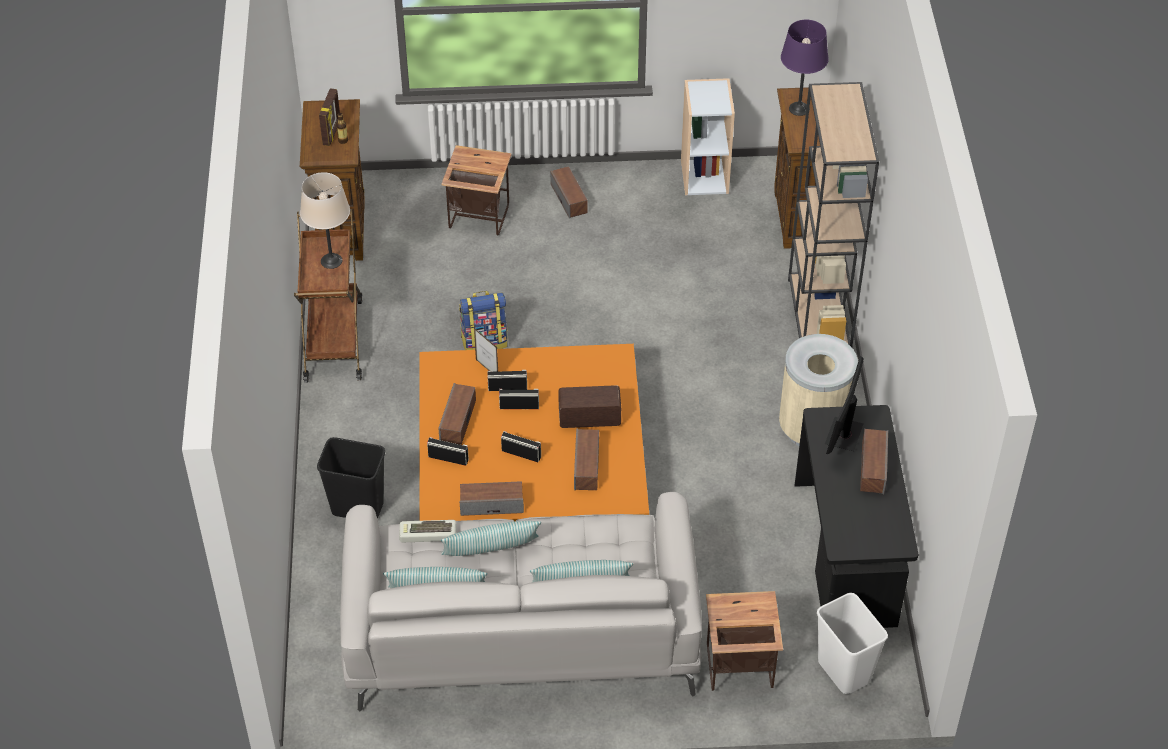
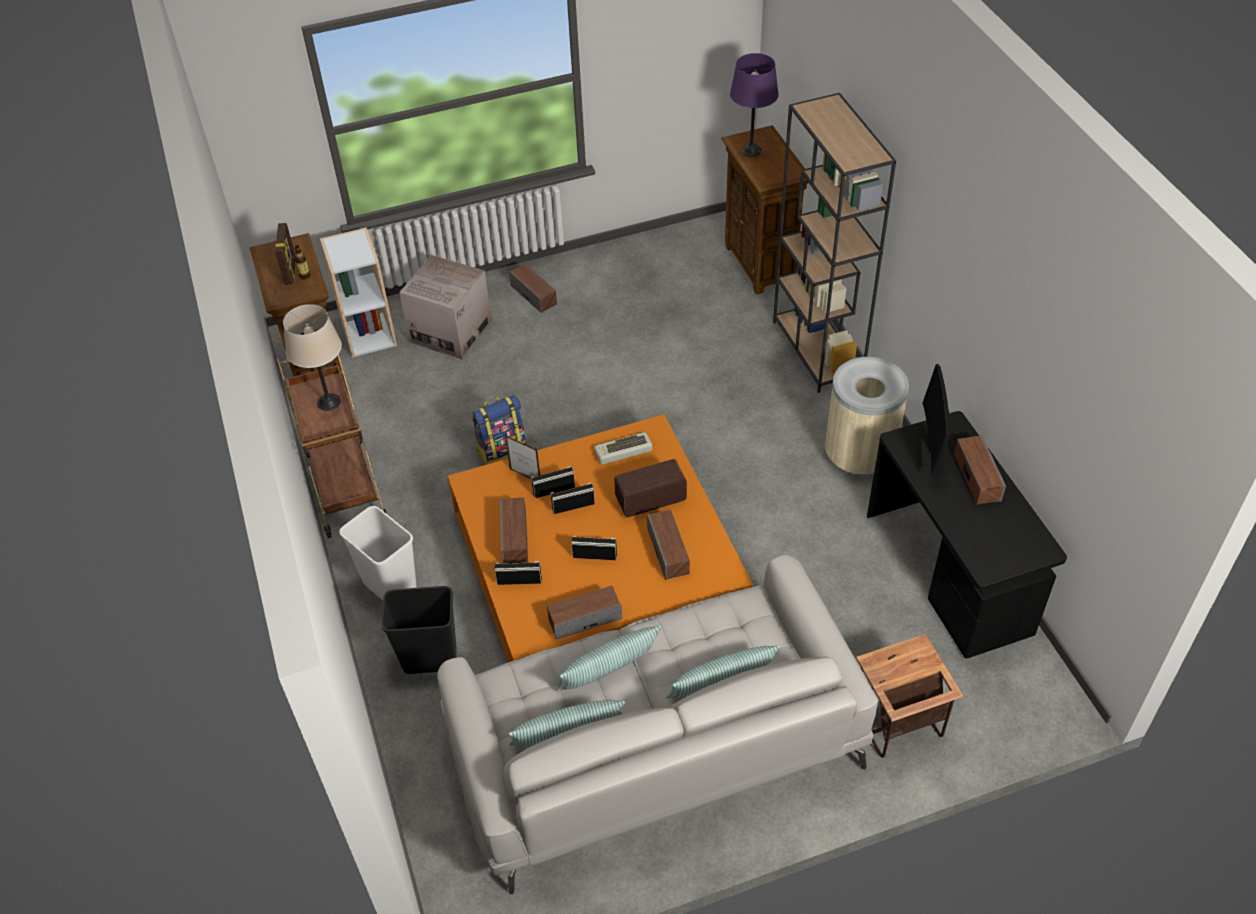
camera: 15 degrees left, 0 degrees up
keyboard [399,520,456,542] -> keyboard moved to [594,432,652,465]
side table [441,145,512,236] -> cardboard box [399,255,492,360]
bookcase [681,78,735,195] -> bookcase moved to [320,227,397,357]
white trash can [817,593,888,694] -> white trash can moved to [339,506,417,600]

